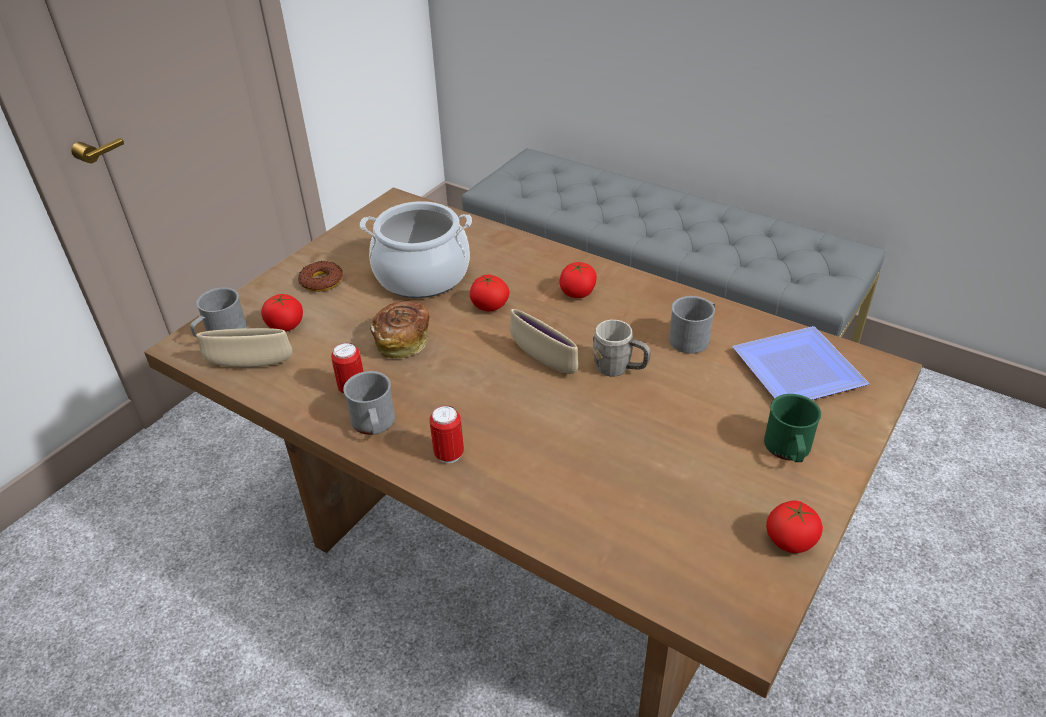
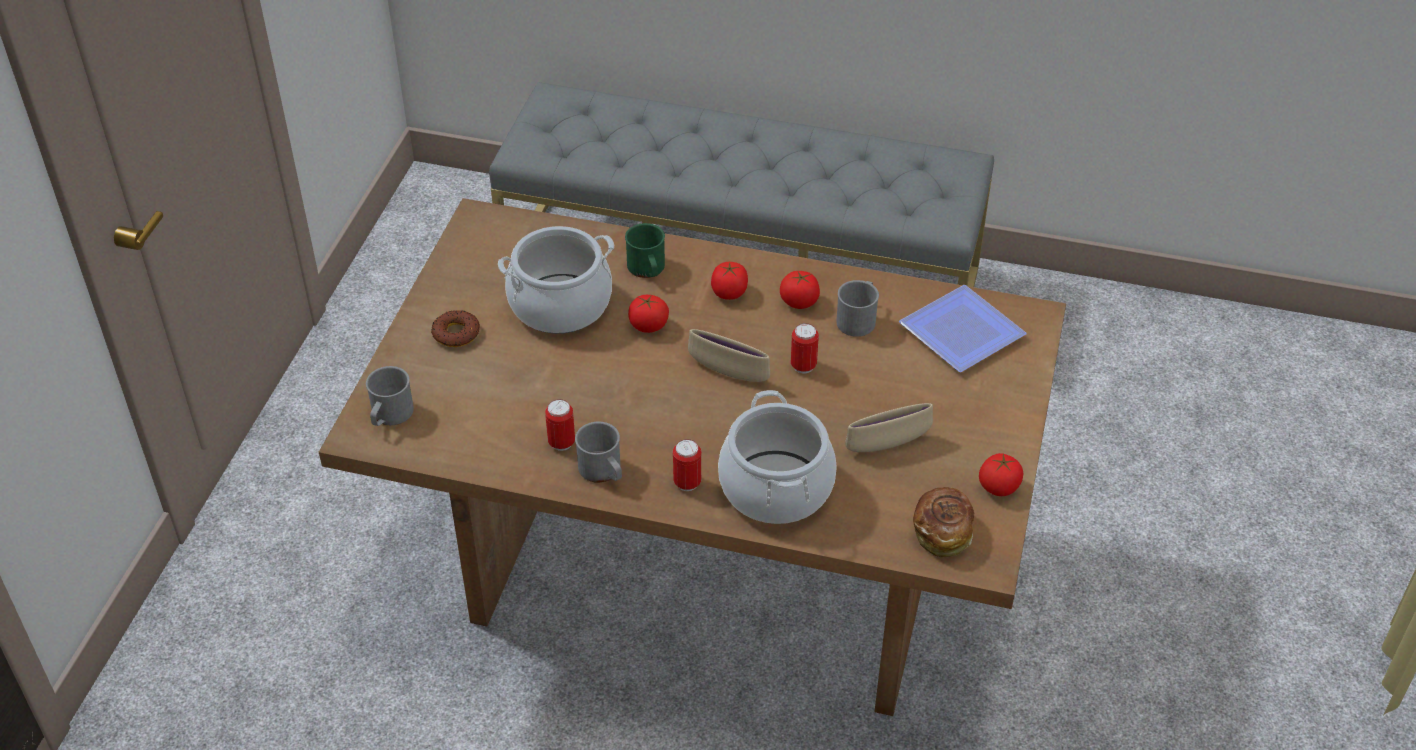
camera: 20 degrees left, 5 degrees up
beige bowl [196,328,293,367] -> beige bowl moved to [845,403,933,452]
tomato [261,294,303,332] -> tomato moved to [780,271,820,309]
bread [370,301,429,359] -> bread moved to [913,487,975,558]
grey mug [593,320,650,377] -> can [791,323,819,374]
green mug [764,394,821,462] -> green mug moved to [625,223,665,278]
none -> cooking pot [718,390,837,524]

